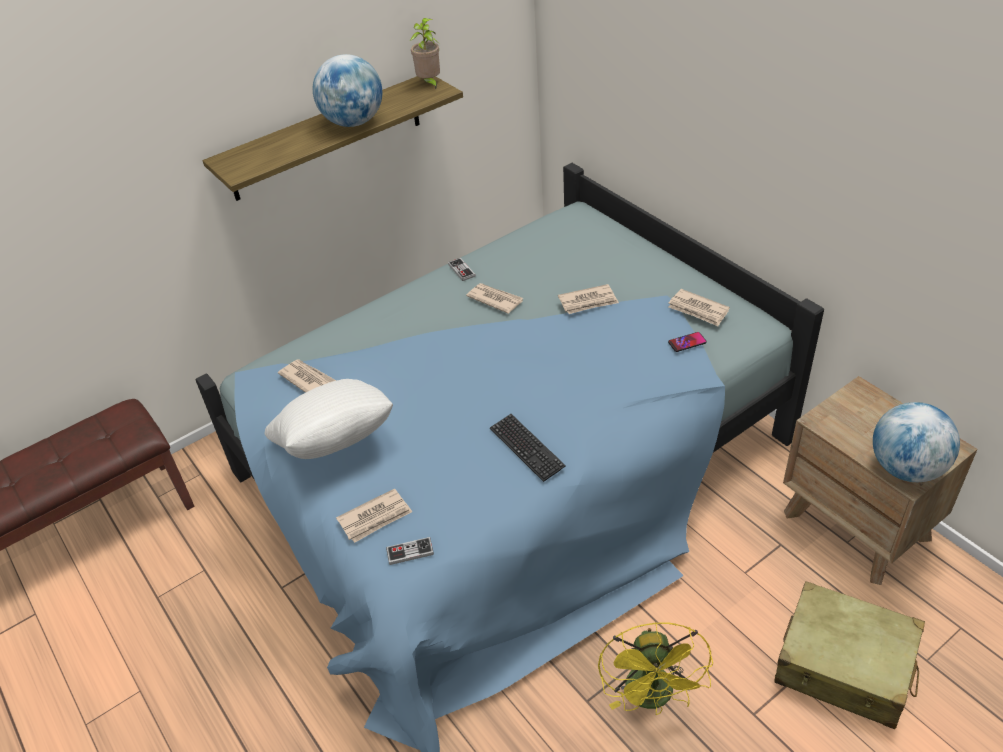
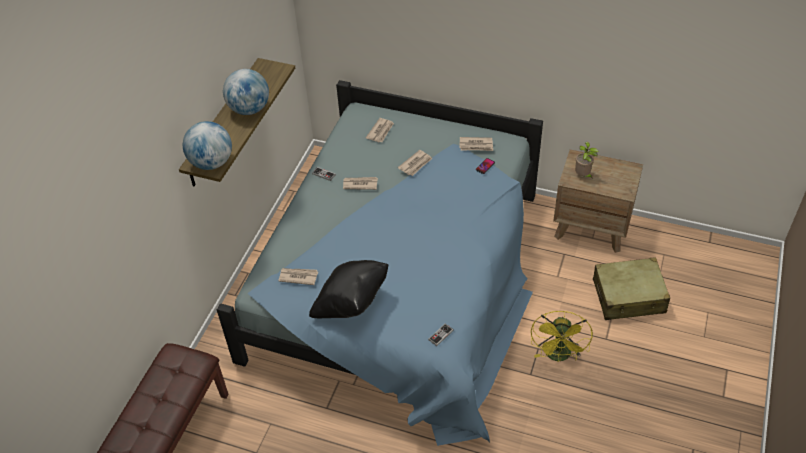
camera: 35 degrees left, 5 degrees up
white pillow [265,379,393,459] -> black pillow [309,260,388,318]
newspaper [336,489,412,543] -> newspaper moved to [366,118,394,142]
potted plant [410,18,440,89] -> potted plant moved to [575,142,599,179]
keyboard [490,414,566,482] -> none
yellow fan [598,622,713,715] -> yellow fan turned 45 degrees clockwise [531,311,593,362]
globe [873,402,960,482] -> globe moved to [183,121,232,170]

